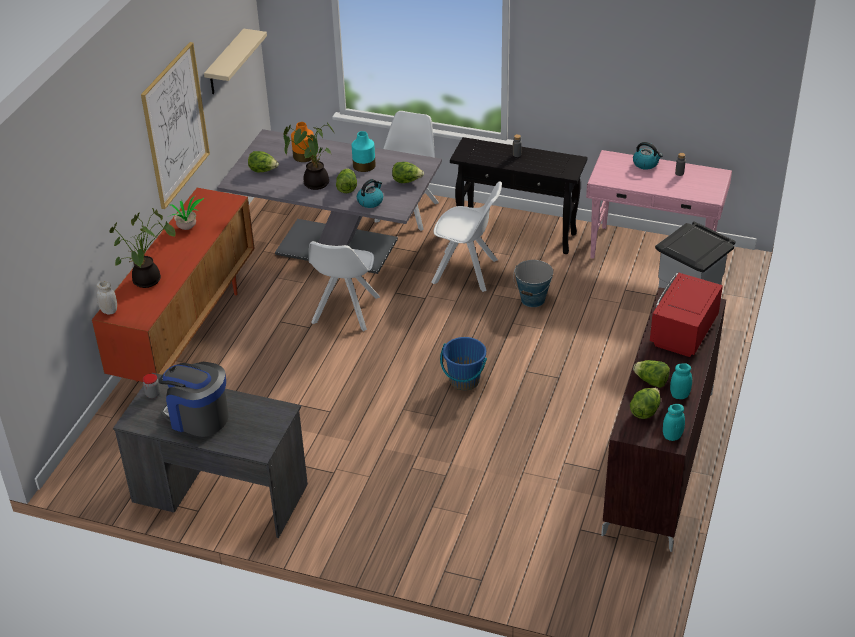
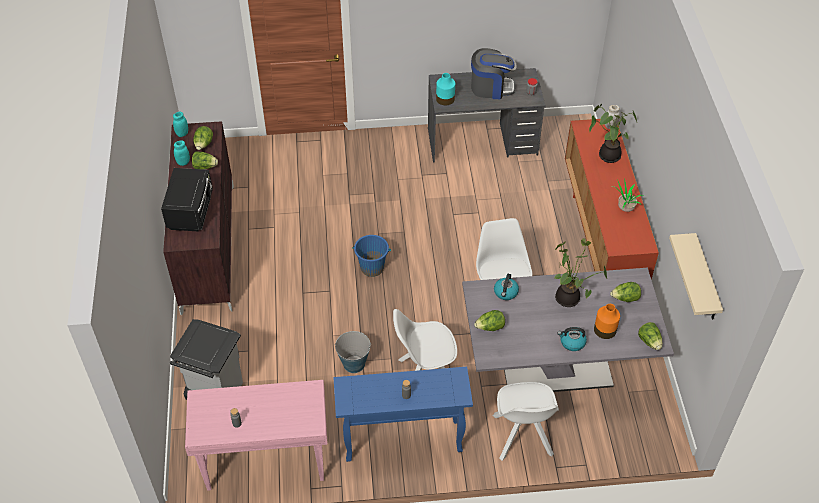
camera: 155 degrees right, 10 degrees up
picture [141,42,210,209] -> none
lettuce [336,168,357,193] -> lettuce moved to [638,322,663,350]
turquoise vase [352,131,376,172] -> turquoise vase moved to [436,73,455,105]
black console table [450,137,587,254] -> blue console table [333,367,473,462]
kettle [633,142,663,170] -> kettle moved to [557,327,587,351]
red microwave [650,273,723,357] -> black microwave [161,168,213,231]

